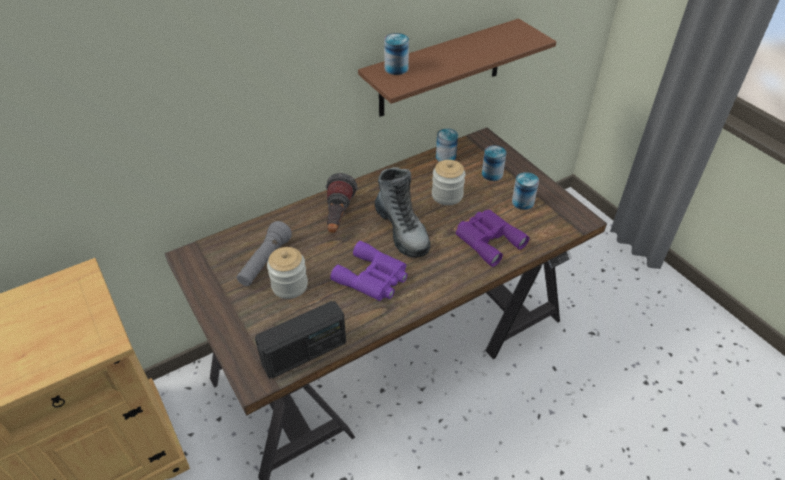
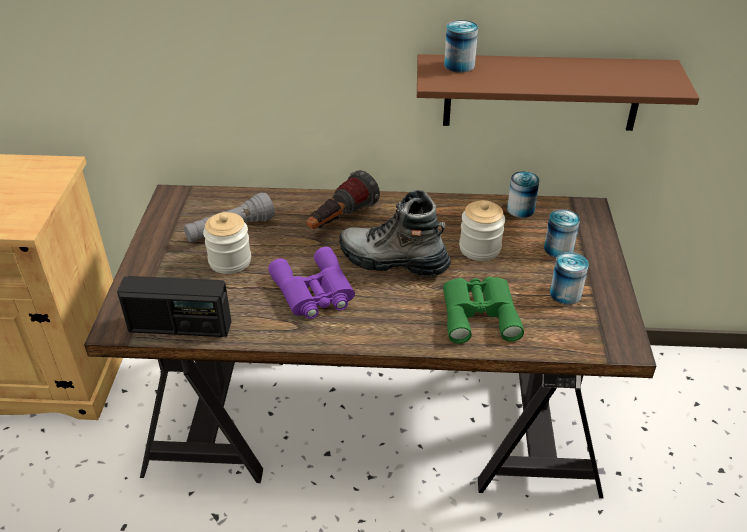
camera: 35 degrees right, 5 degrees down
boot [375,167,430,258] -> boot turned 105 degrees clockwise [339,190,451,276]
purple binoculars [456,210,530,267] -> green binoculars [443,277,524,344]

